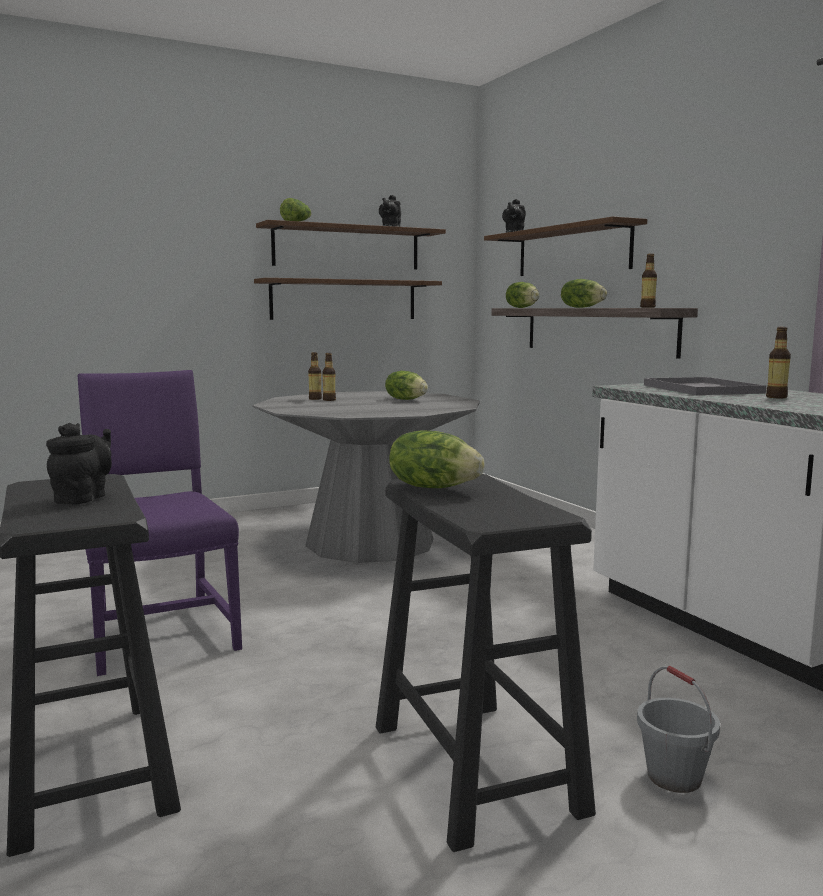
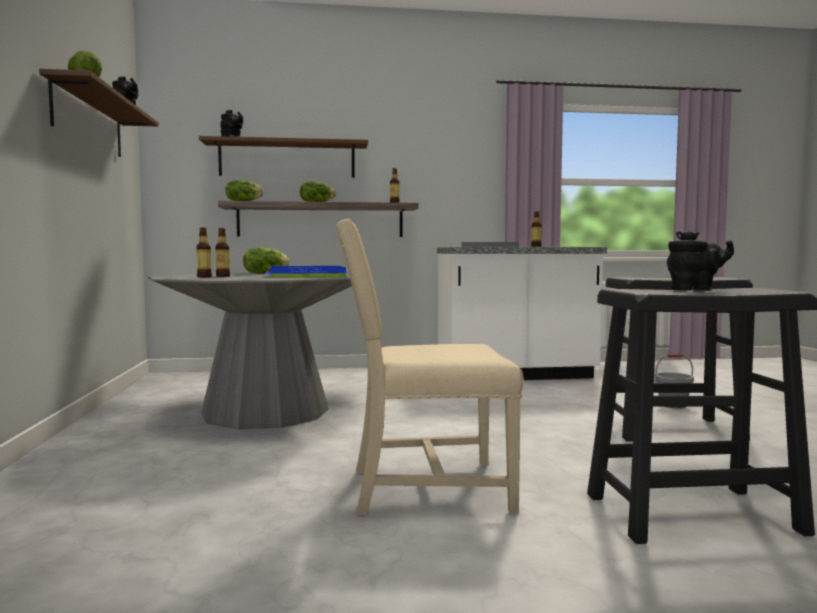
camera: 70 degrees left, 5 degrees down
black teapot [46,423,112,504] -> black teapot turned 150 degrees clockwise [667,230,734,290]
purple chair [78,370,242,676] -> beige chair [335,219,524,515]
brown shelf [254,278,442,320] -> none
lettuce [390,430,484,488] -> none
none -> blue tray [265,266,348,278]

